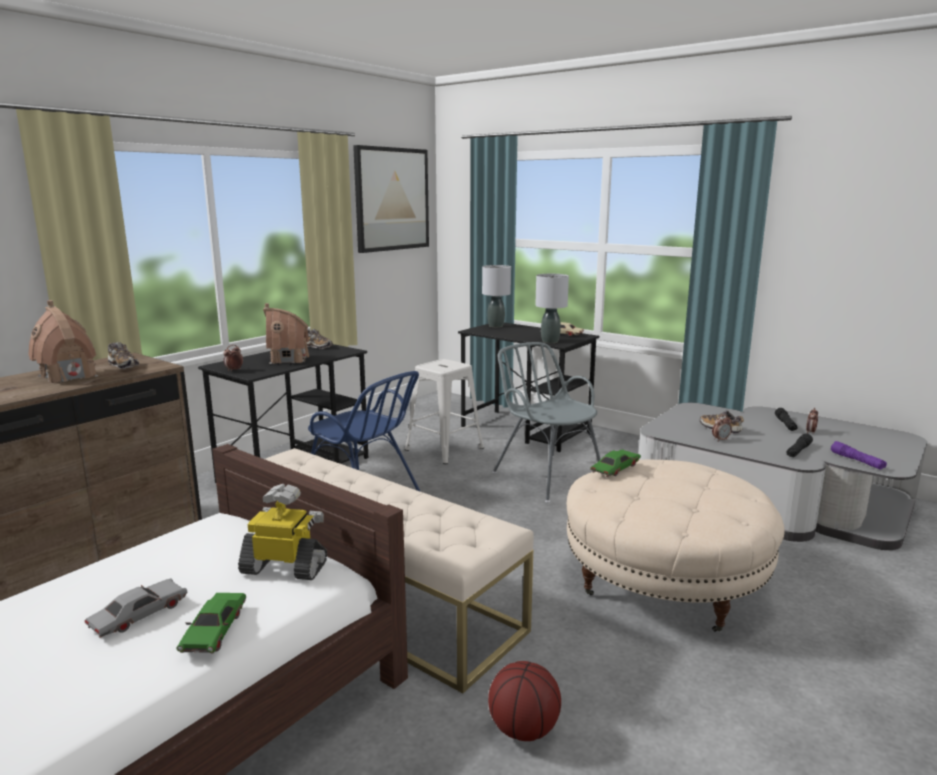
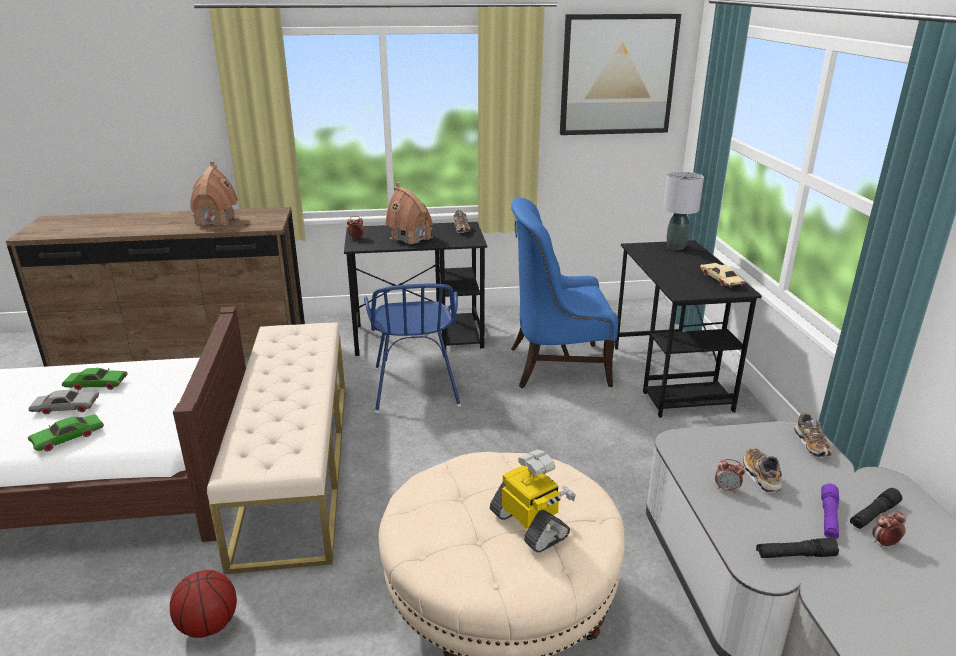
camera: 45 degrees right, 10 degrees up
shoe [108,342,139,369] -> shoe moved to [794,412,832,458]
toy robot [238,484,327,580] -> toy robot moved to [490,449,576,553]
white stool [405,359,484,464] -> blue chair [511,197,618,388]
grey chair [492,342,601,503] -> none
grey table lamp [535,274,569,343] -> none
green toy car [590,449,641,477] -> green toy car moved to [62,368,127,390]
purple flashlight [831,441,887,469] -> purple flashlight moved to [821,483,839,539]

